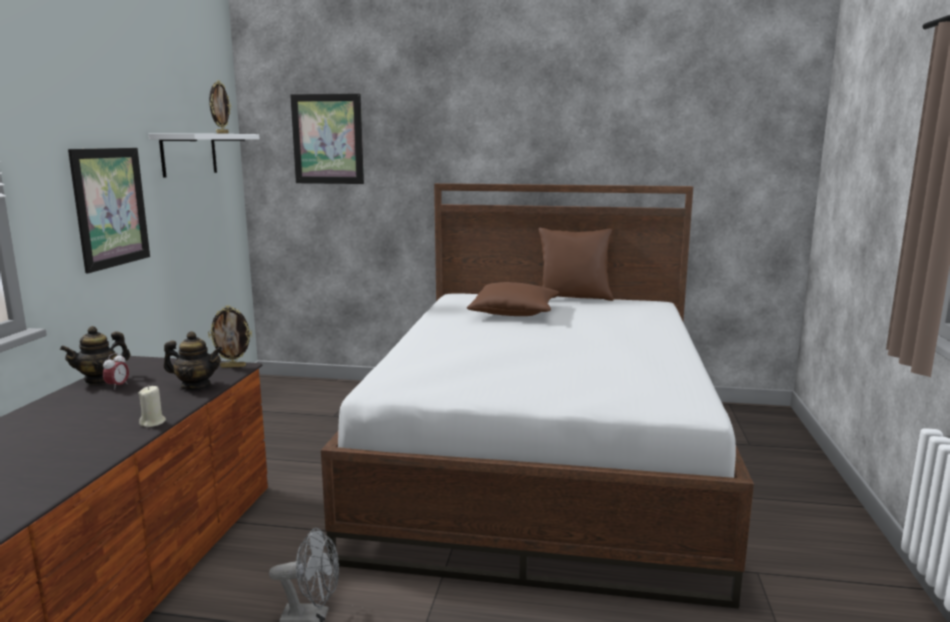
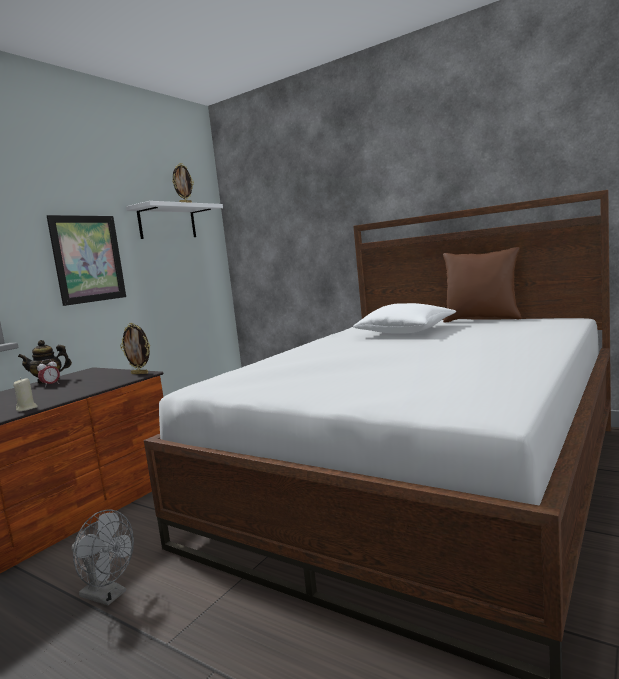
camera: 25 degrees right, 5 degrees down
teapot [164,331,223,390] -> none
picture [290,94,364,184] -> none
brown pillow [467,282,559,316] -> white pillow [353,303,456,334]

